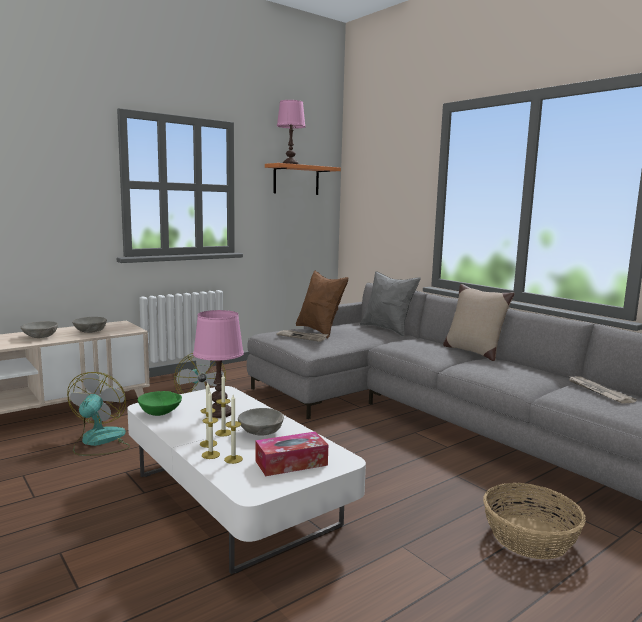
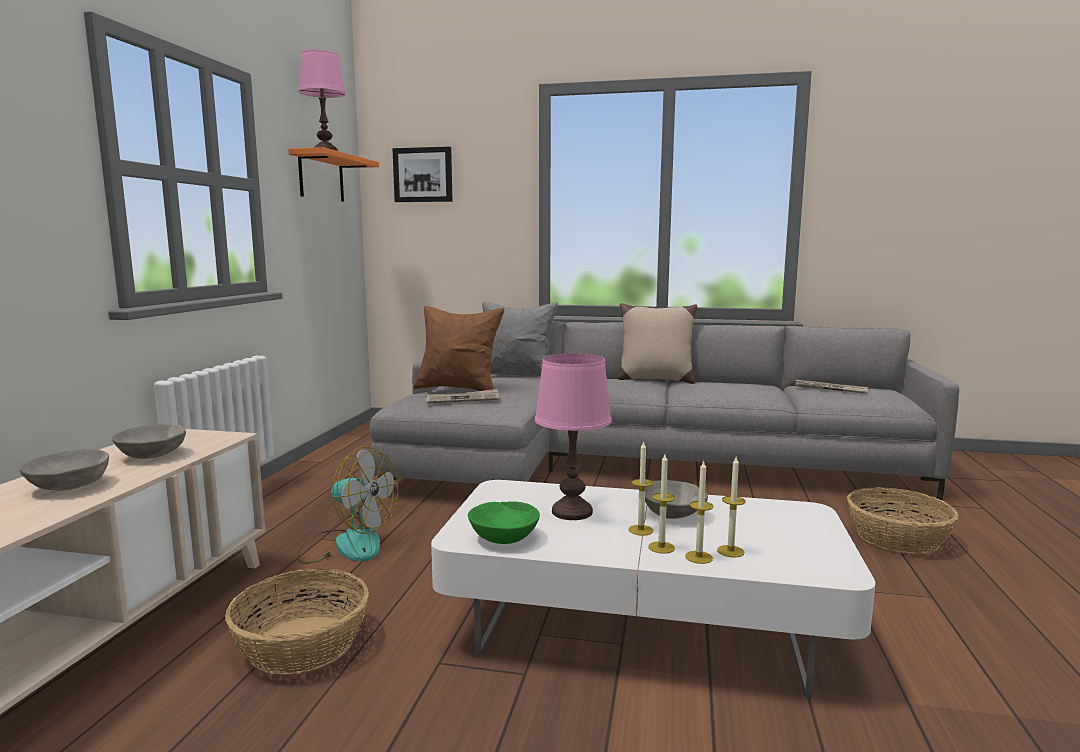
camera: 40 degrees left, 0 degrees up
fan [67,372,130,456] -> basket [225,569,369,675]
tissue box [255,432,328,476] -> none
none -> picture [392,146,452,202]

